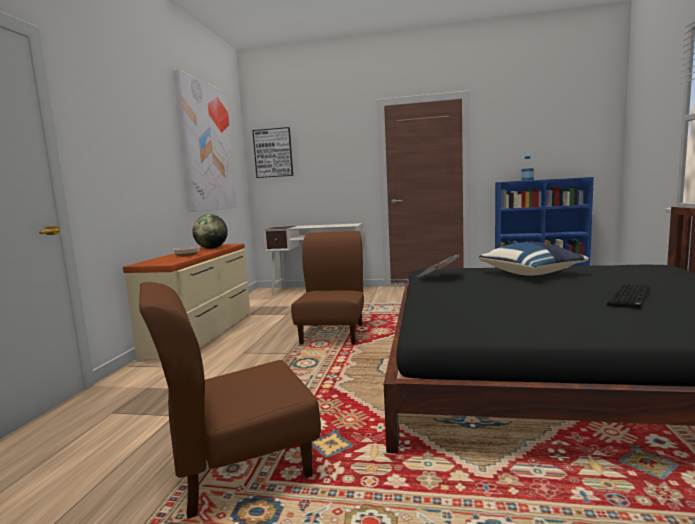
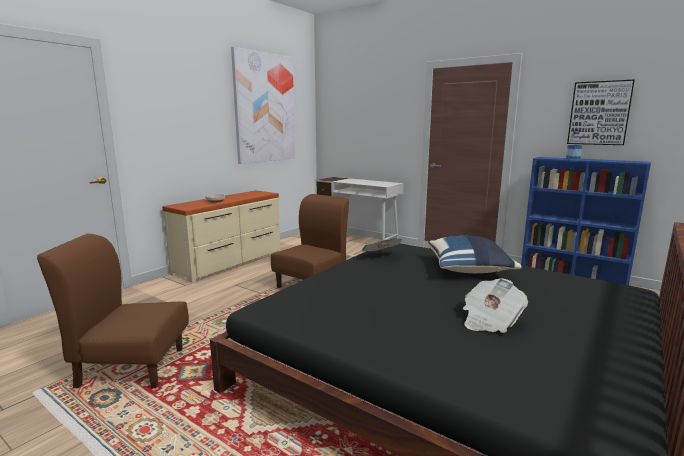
camera: 25 degrees right, 5 degrees up
globe [193,214,228,249] -> none
picture [252,127,293,178] -> picture moved to [567,79,635,145]
keyboard [607,284,650,309] -> newspaper [463,278,528,333]

